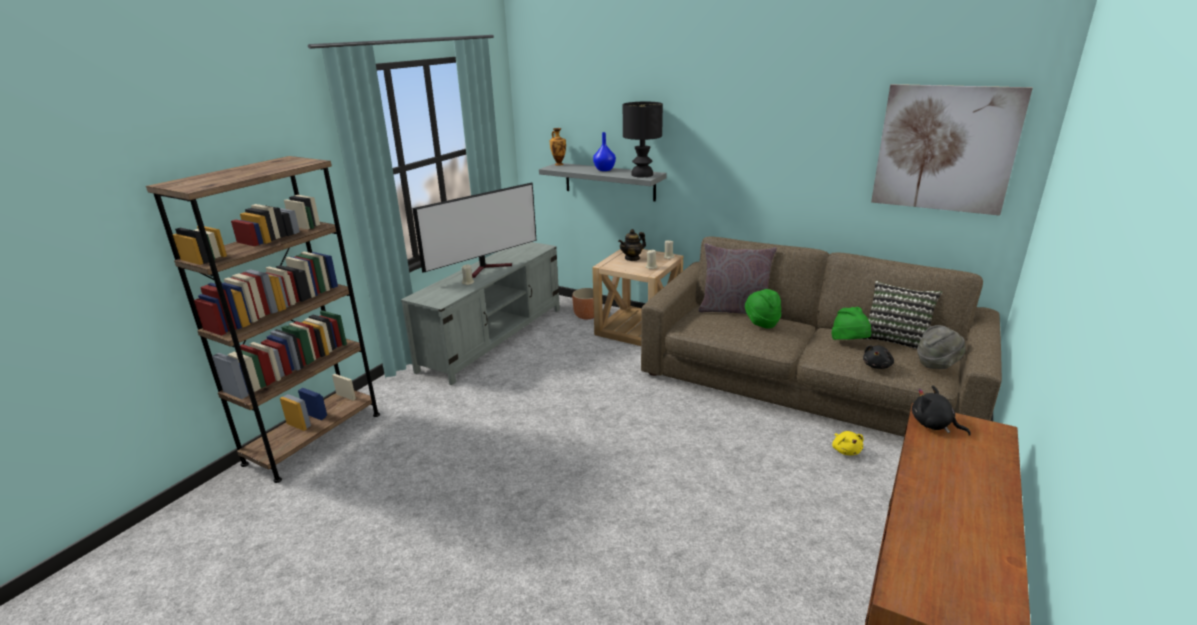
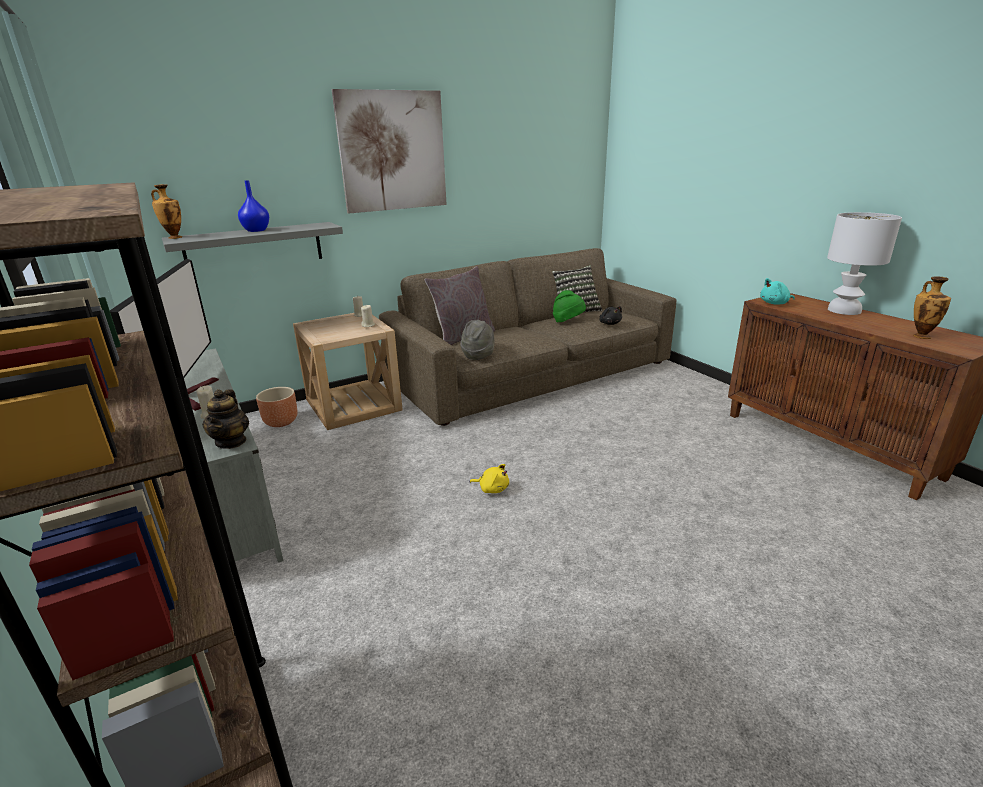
camera: 60 degrees left, 0 degrees up
teapot [618,229,646,261] -> teapot moved to [202,389,249,449]
black table lamp [623,102,663,177] -> none
green hat [745,289,781,328] -> none
yellow plush toy [832,431,864,455] -> yellow plush toy moved to [470,464,509,493]
picture [871,84,1033,216] -> picture moved to [332,89,447,214]
black plush toy [912,385,971,436] -> turquoise plush toy [760,278,795,304]
grey hat [917,325,966,369] -> grey hat moved to [460,320,495,360]
none -> white table lamp [827,212,902,315]
none -> vase [913,276,951,339]

